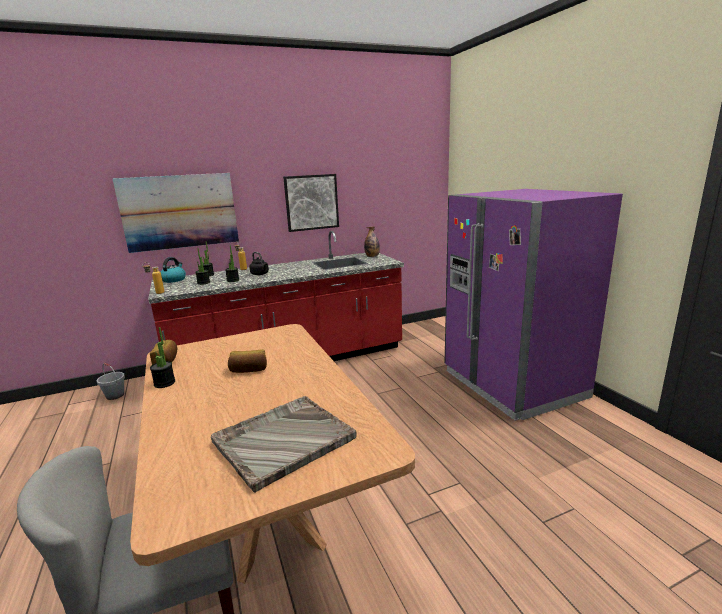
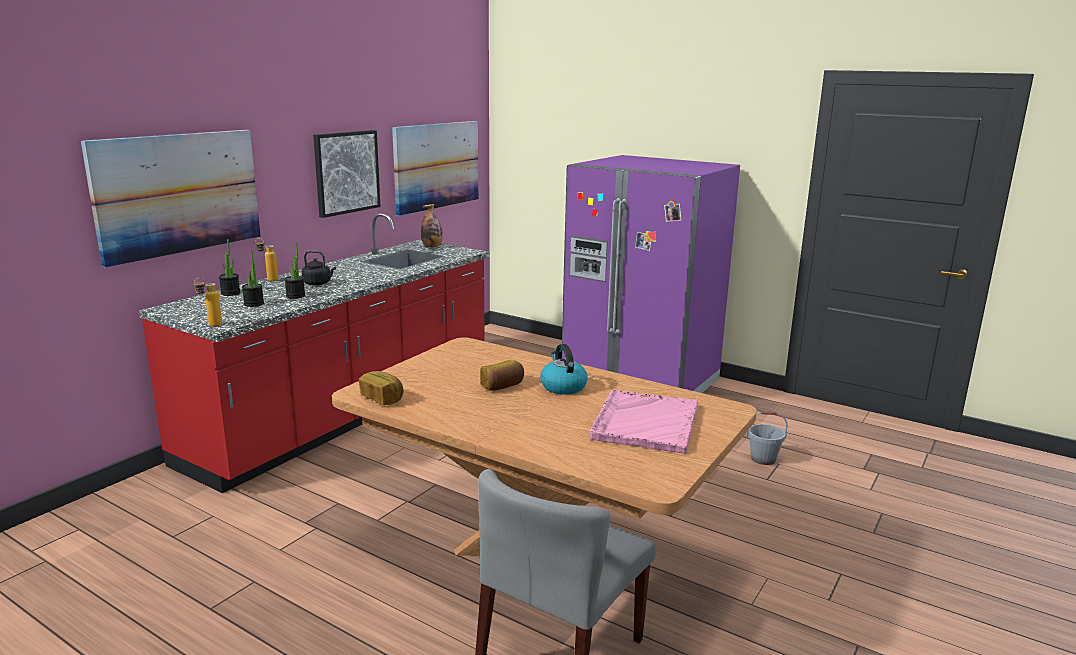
camera: 35 degrees left, 0 degrees up
grey bucket [97,363,125,400] -> grey bucket moved to [746,412,788,465]
potted plant [150,327,175,388] -> none
kettle [161,257,186,283] -> kettle moved to [540,344,588,395]
grey tray [211,396,357,493] -> pink tray [590,389,698,454]
none -> picture [392,121,478,216]

